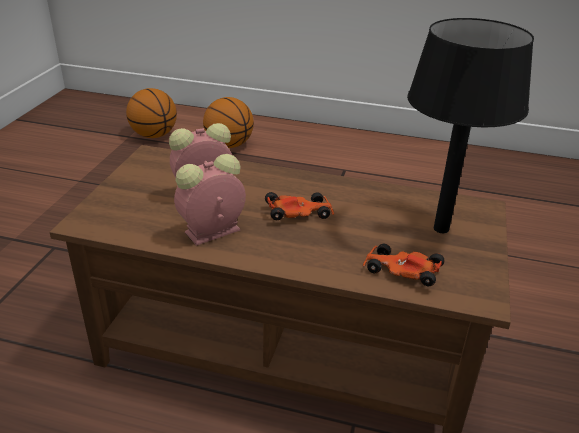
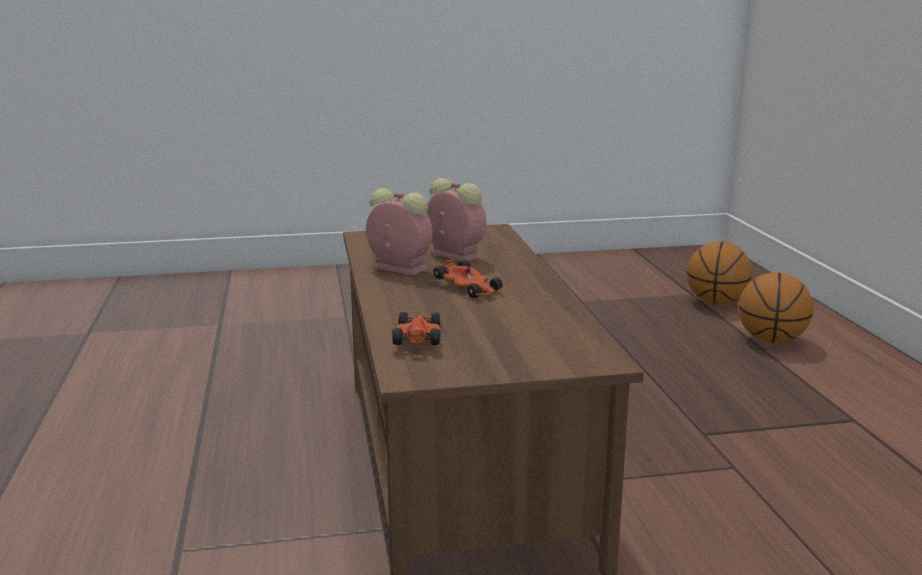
camera: 65 degrees right, 15 degrees down
black table lamp [407,18,534,233] -> none

